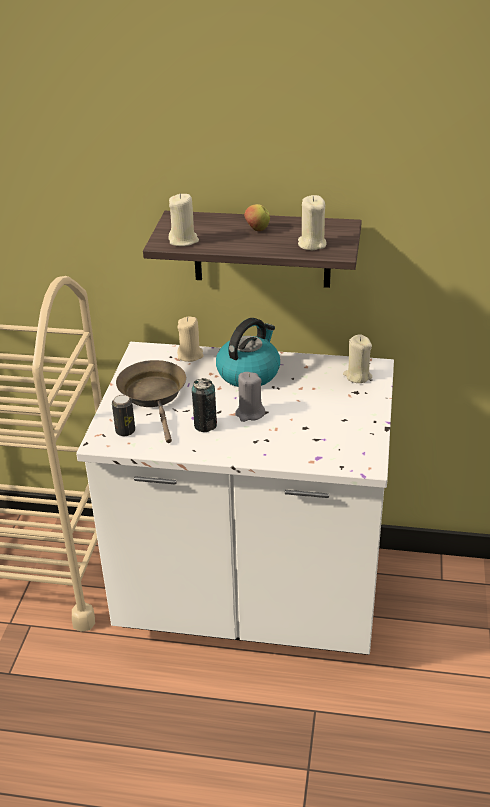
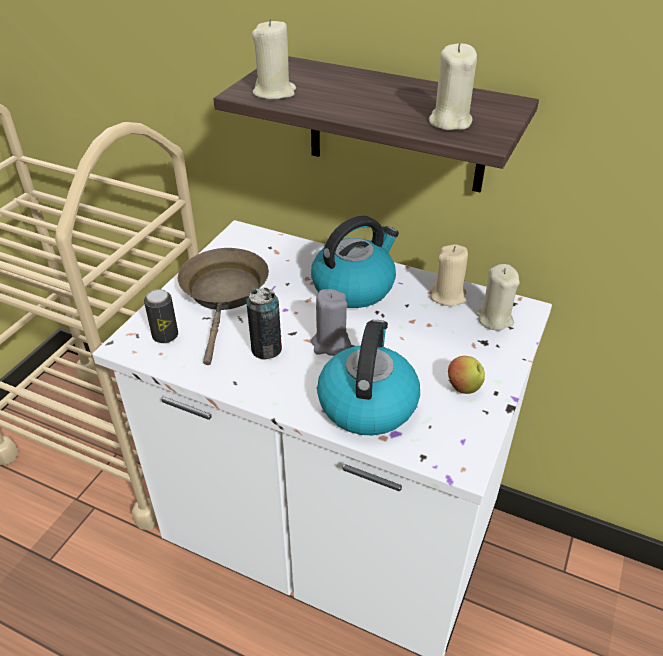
camera: 15 degrees right, 5 degrees up
beige candle [177,316,204,362] -> beige candle moved to [430,244,468,306]
apple [244,204,270,231] -> apple moved to [448,356,485,394]
none -> kettle [317,320,420,436]

